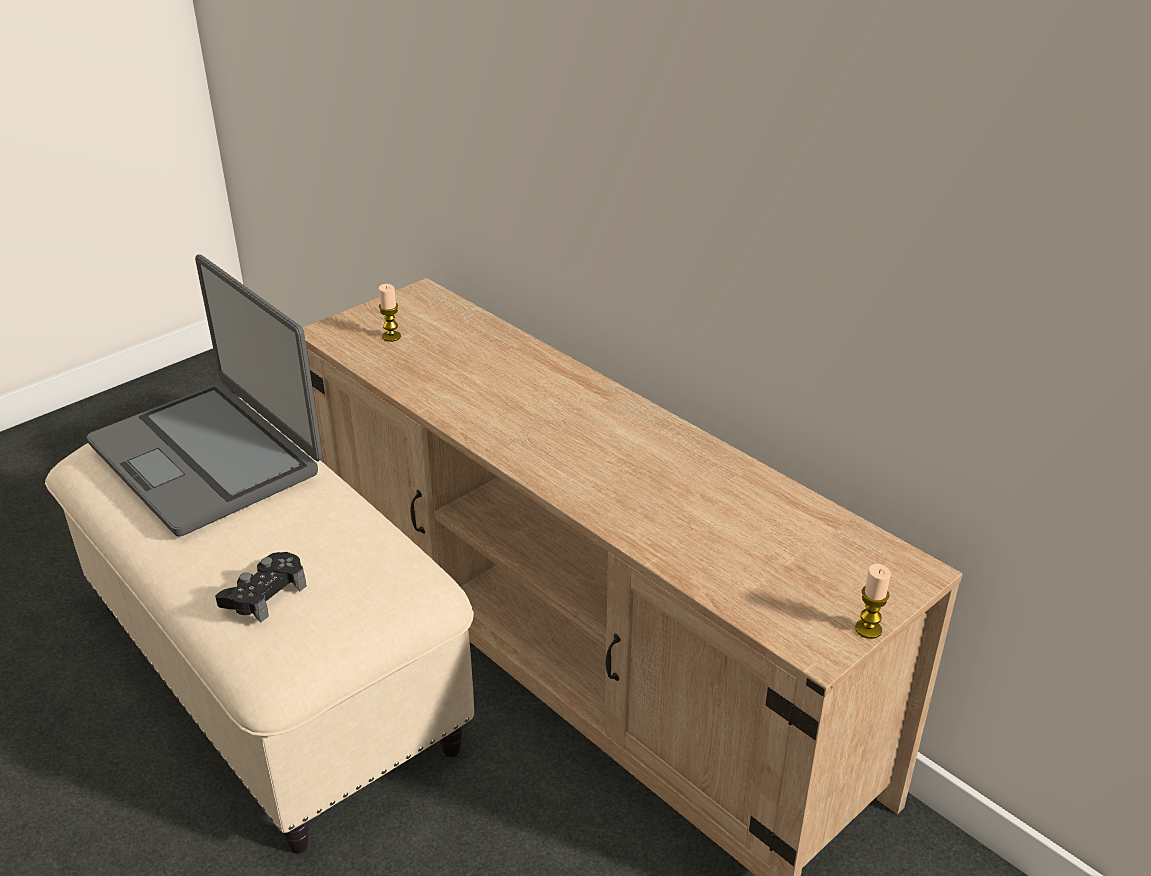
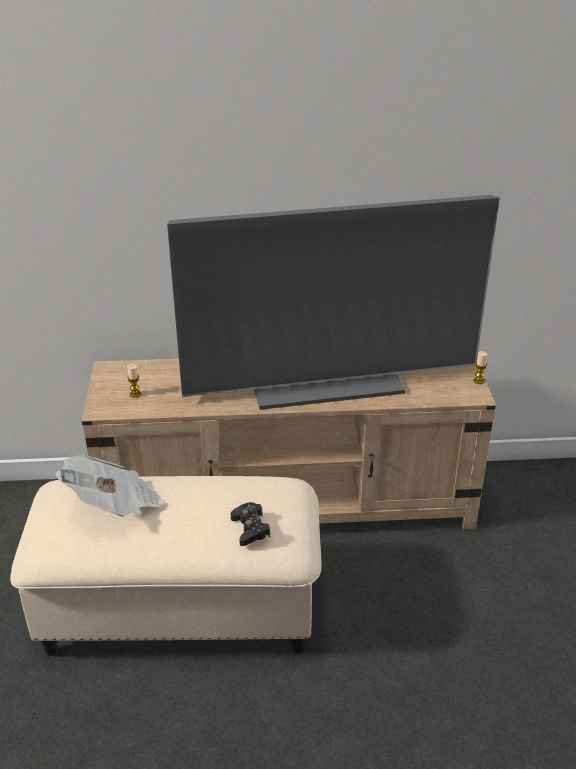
camera: 50 degrees left, 0 degrees up
laptop [87,255,322,536] -> newspaper [55,455,165,517]
none -> television [167,195,500,410]

